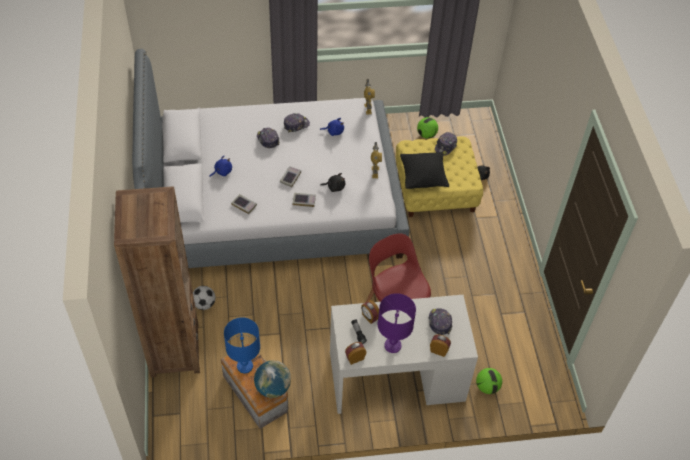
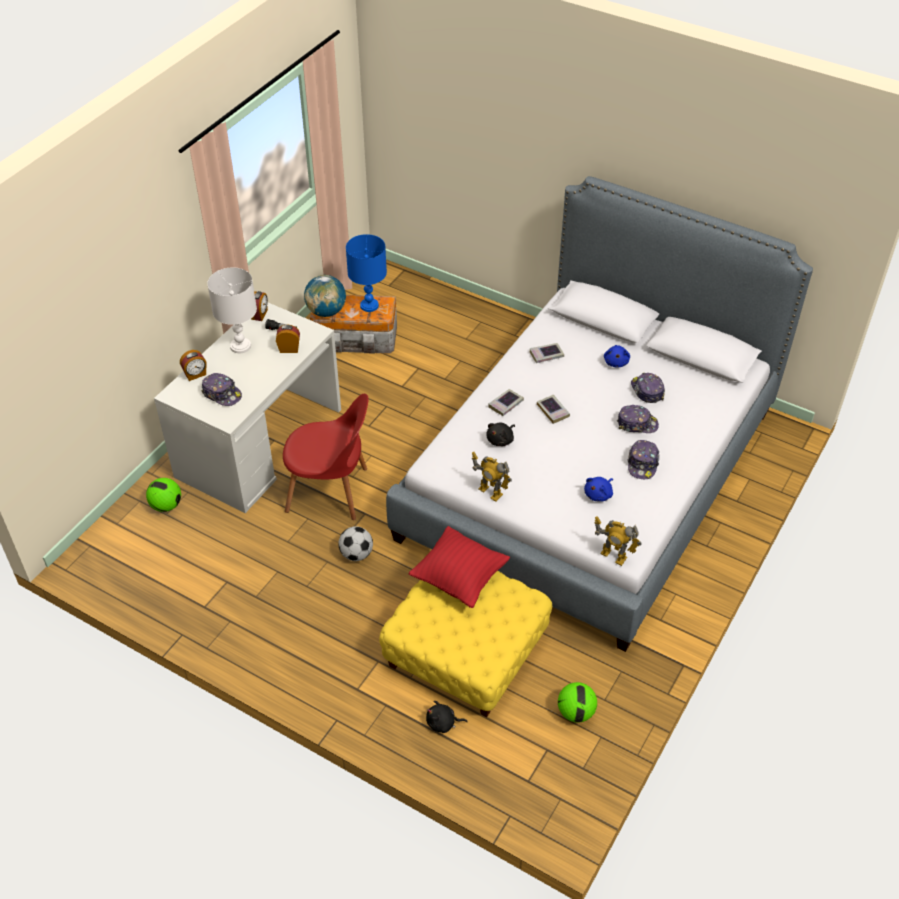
camera: 130 degrees right, 5 degrees down
brown bookcase [114,186,200,378] -> none
football [193,286,216,310] -> football moved to [338,526,373,561]
purple table lamp [378,293,416,353] -> white table lamp [207,267,257,353]
black pillow [400,152,449,189] -> red pillow [409,526,510,608]
cap [435,132,457,156] -> cap moved to [631,373,665,403]

